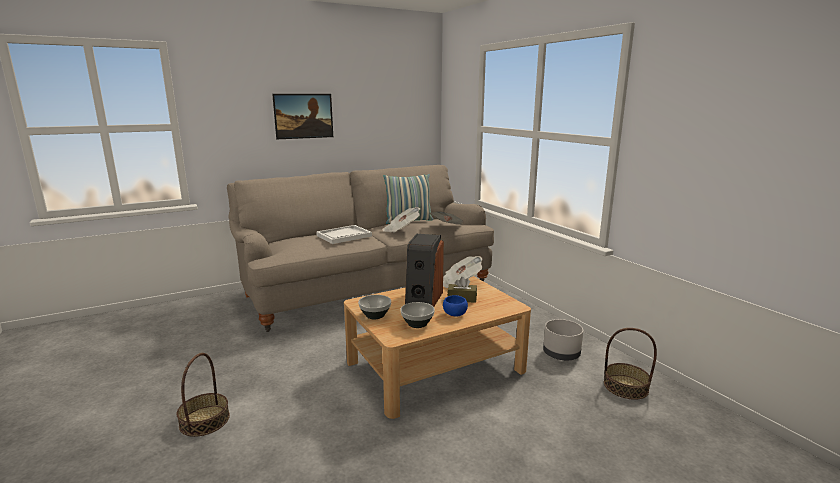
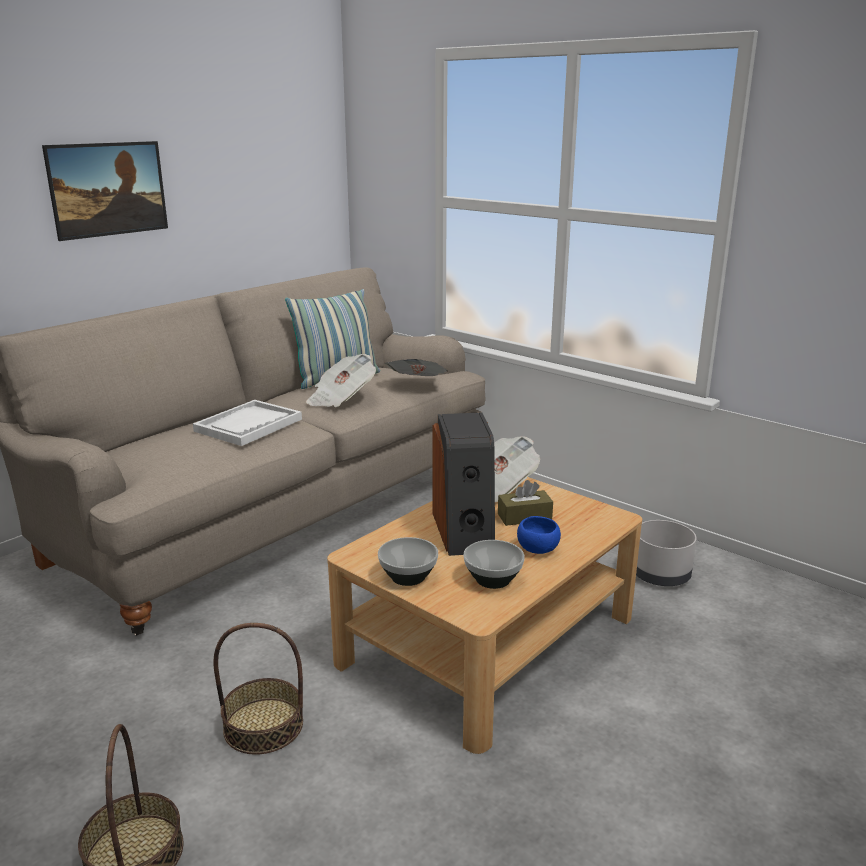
camera: 20 degrees left, 5 degrees up
basket [604,328,657,400] -> basket moved to [214,623,303,755]

